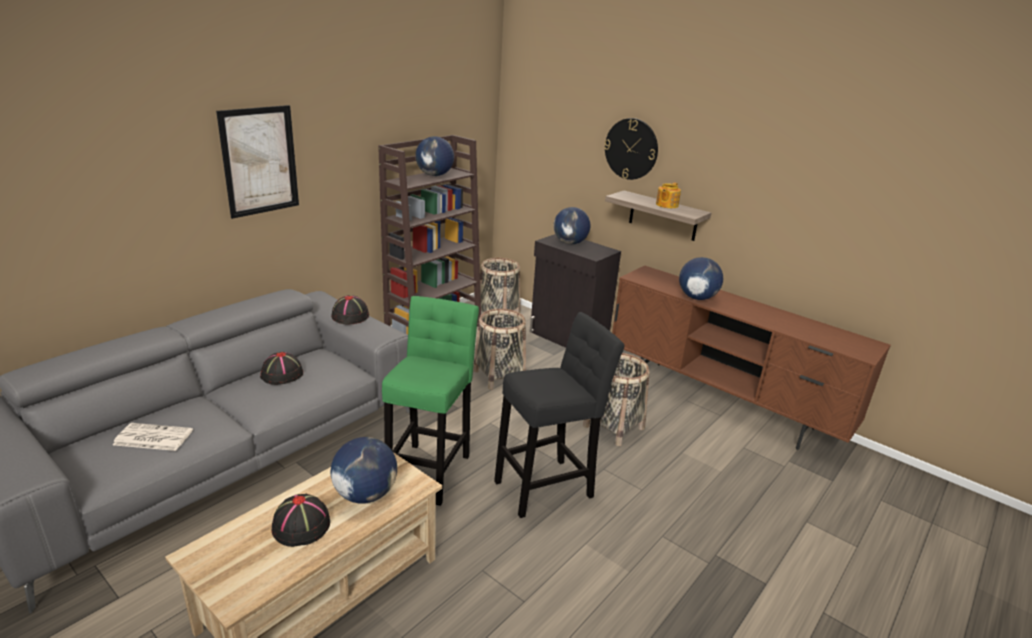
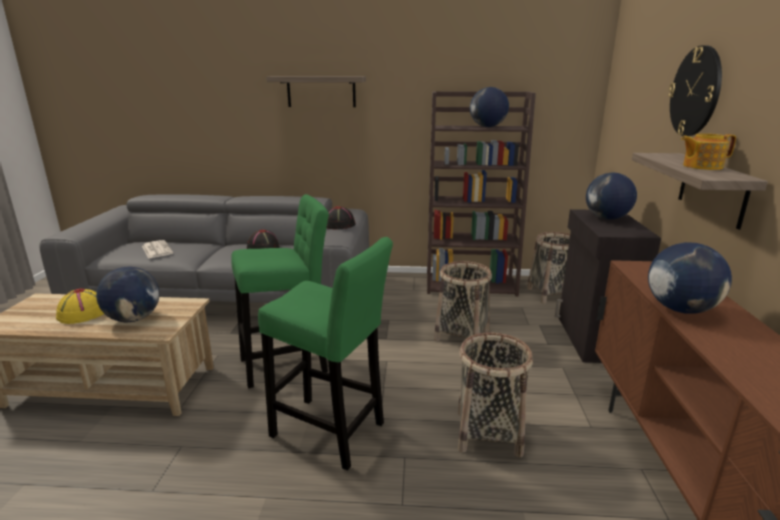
camera: 55 degrees right, 5 degrees down
picture [216,105,299,219] -> shelf [266,76,366,107]
black hat [272,494,330,547] -> yellow hat [56,288,104,324]
black stool [494,312,625,518] -> green stool [258,237,393,471]

